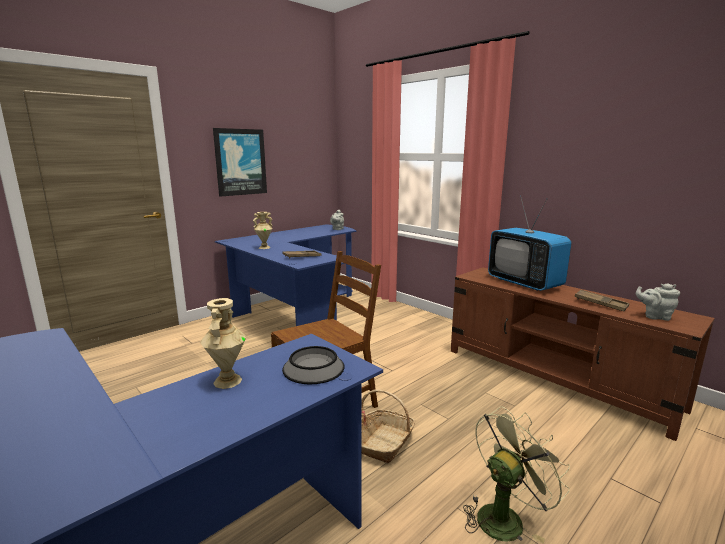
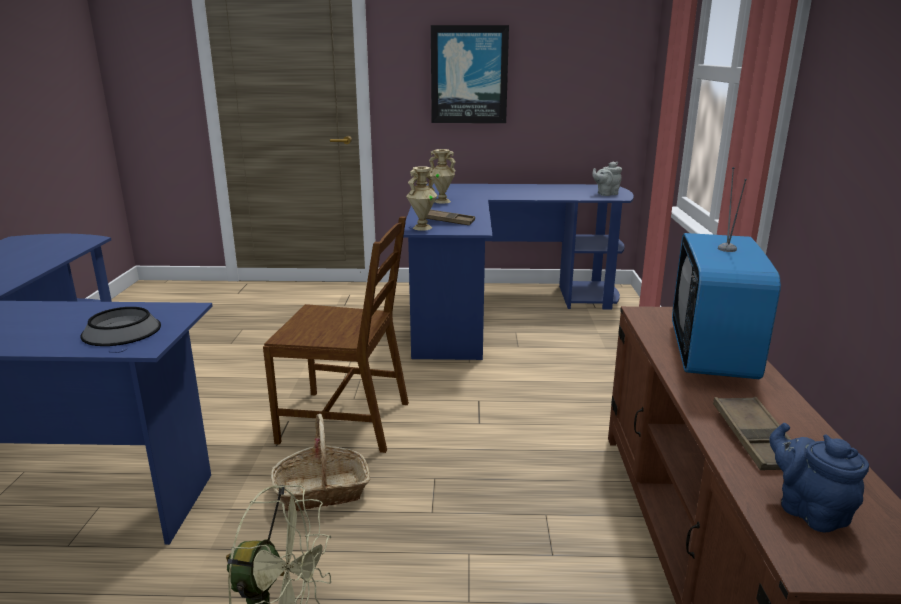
camera: 45 degrees right, 5 degrees up
beige vase [200,298,247,389] -> beige vase moved to [406,166,438,231]
grey teapot [636,283,680,321] -> blue teapot [769,423,869,532]

